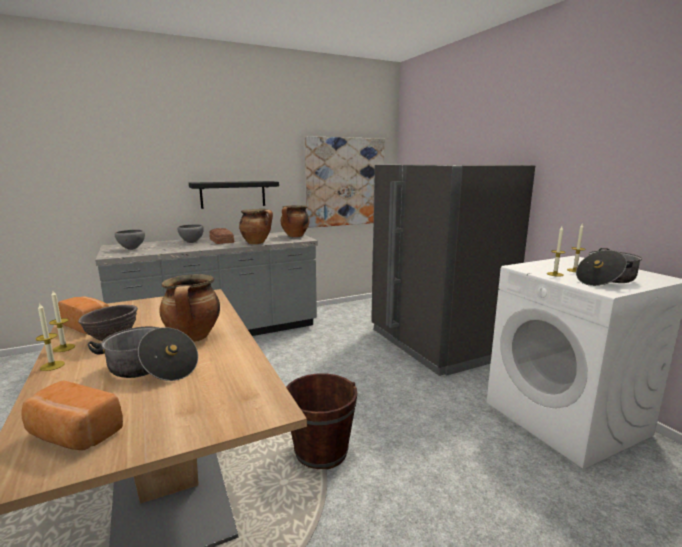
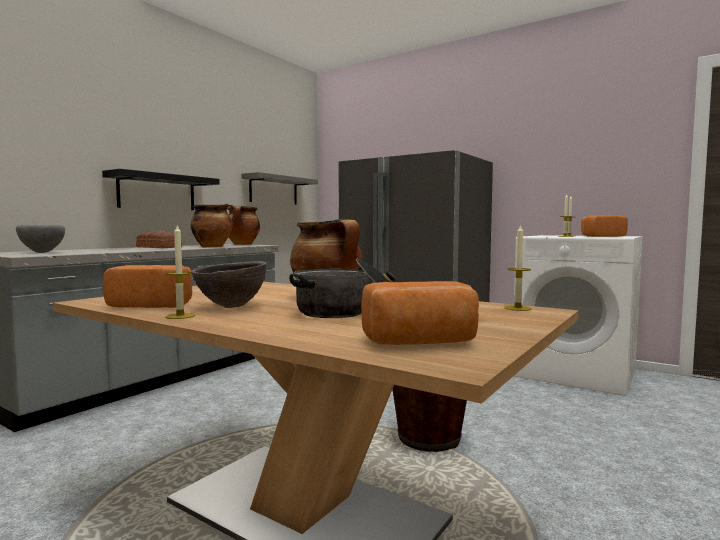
camera: 30 degrees left, 10 degrees down
candle [36,304,65,371] -> candle moved to [505,224,532,311]
grey bowl [178,225,204,243] -> none
picture [305,136,385,228] -> grey shelf [241,172,318,205]
cooking pot [576,248,642,286] -> bread [581,215,628,237]

